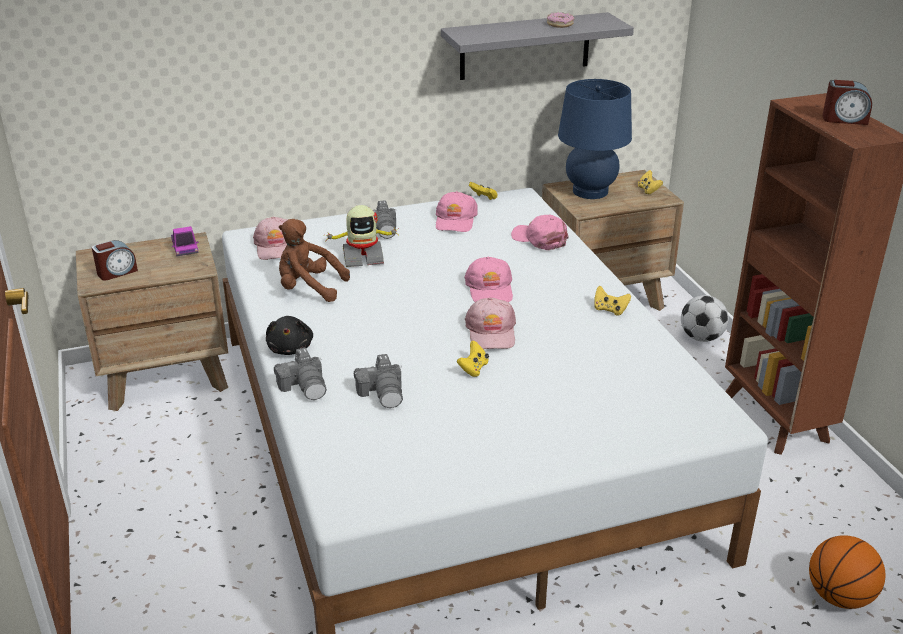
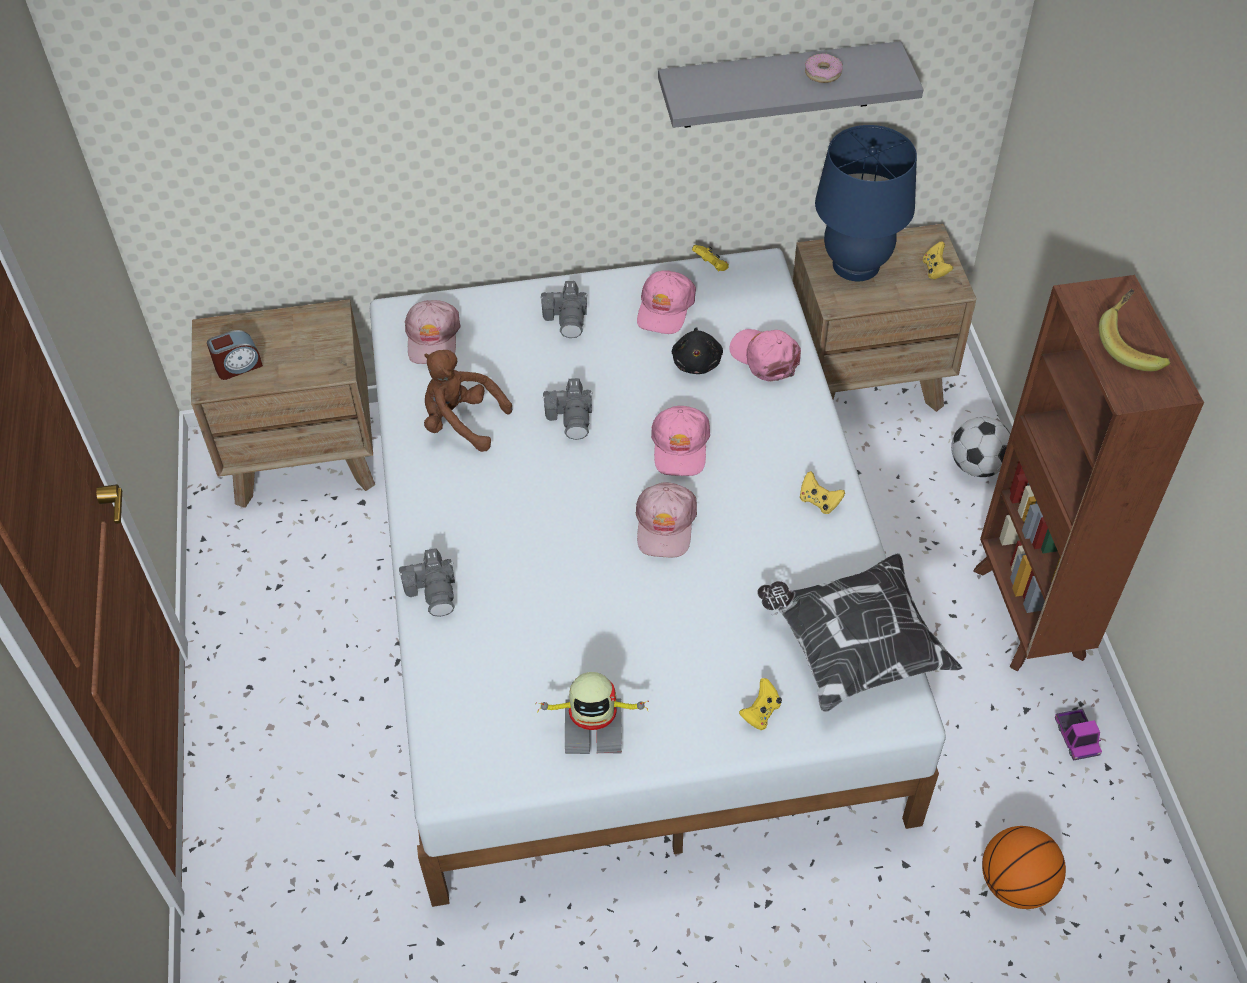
camera: 10 degrees right, 20 degrees up
toy truck [171,226,199,256] -> toy truck moved to [1055,709,1102,761]
black plush toy [266,316,313,355] -> black plush toy moved to [672,327,723,374]
toy robot [323,205,399,267] -> toy robot moved to [536,672,648,754]
camera [354,354,403,408] -> camera moved to [543,378,593,440]
yellow game controller [457,341,489,377] -> yellow game controller moved to [739,678,782,730]
alarm clock [822,80,872,125] -> banana [1099,289,1170,371]
none -> pillow [757,553,962,712]

